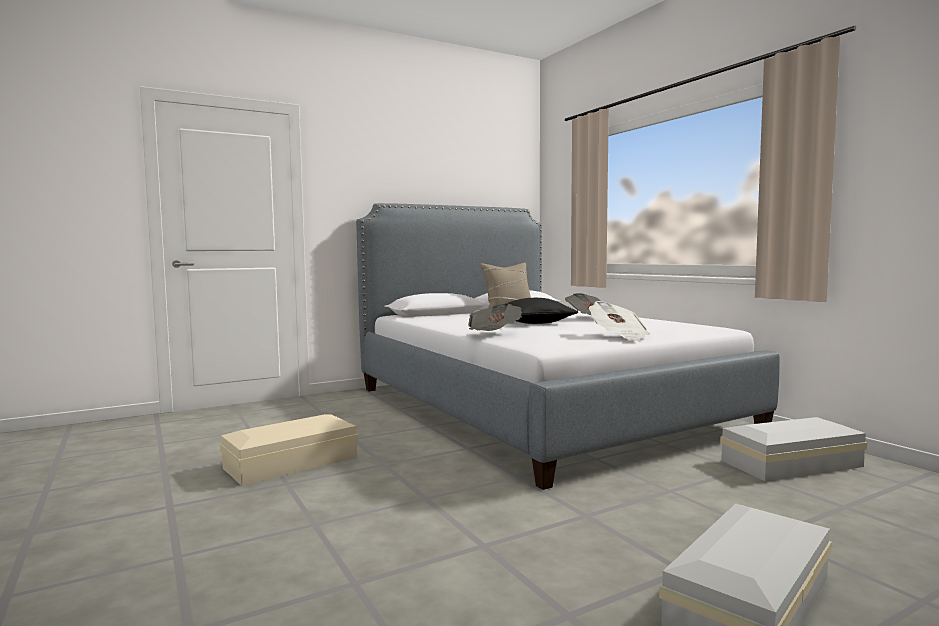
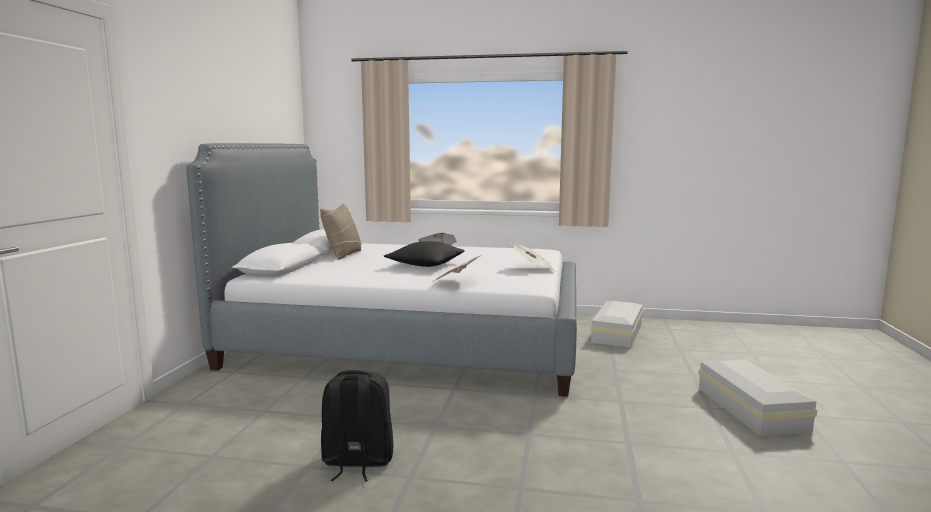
camera: 50 degrees left, 5 degrees up
beige storage box [220,414,358,486] -> black backpack [321,370,393,482]

